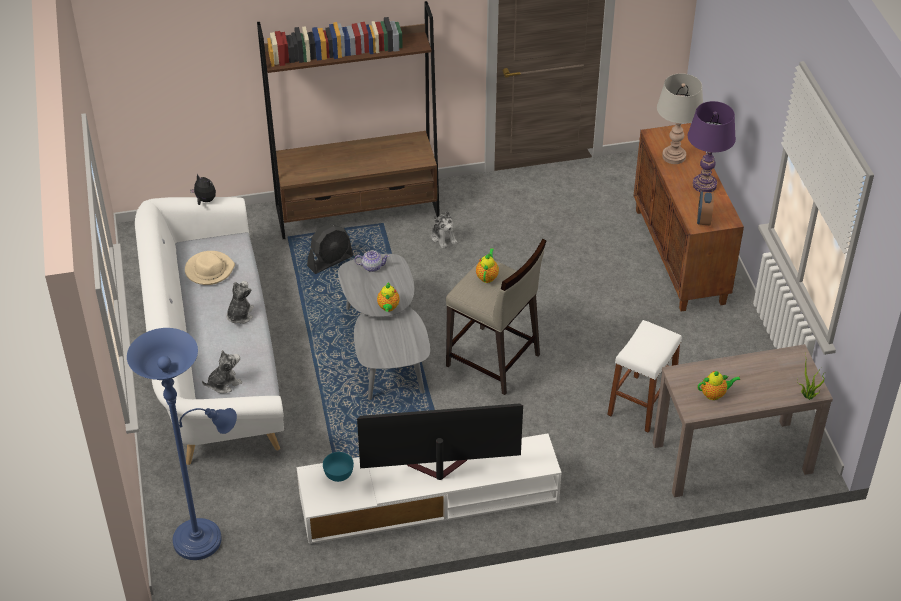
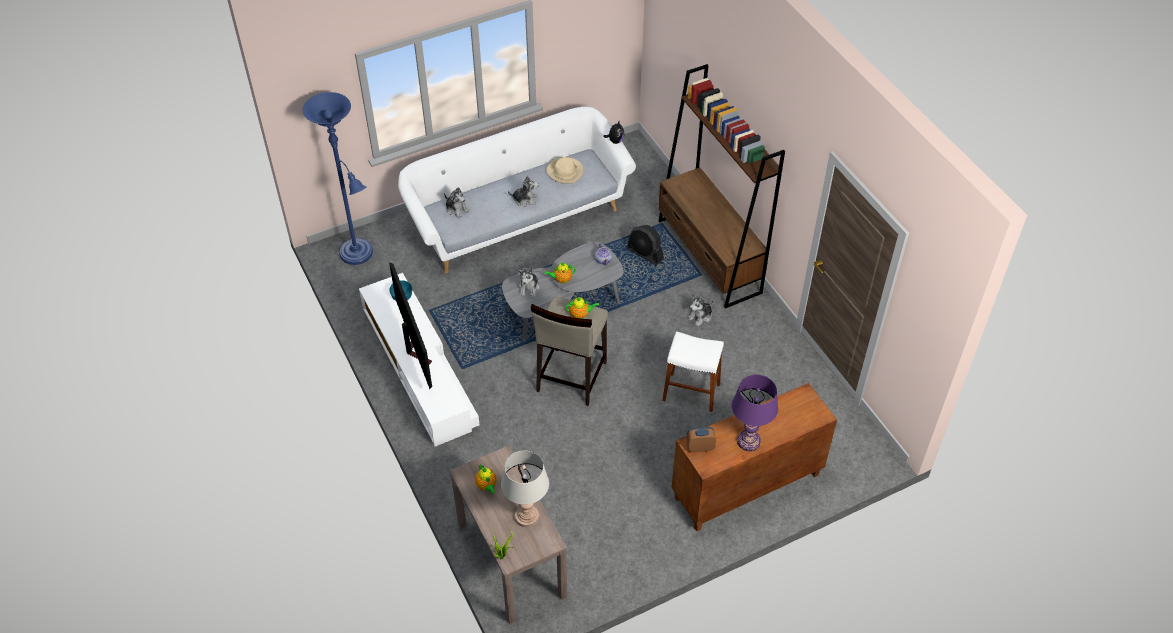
camera: 75 degrees right, 5 degrees up
white stool [607,320,682,433] -> white stool moved to [662,331,724,412]
grey table lamp [657,73,703,164] -> grey table lamp moved to [501,451,549,528]
none -> plush toy [517,267,540,297]

